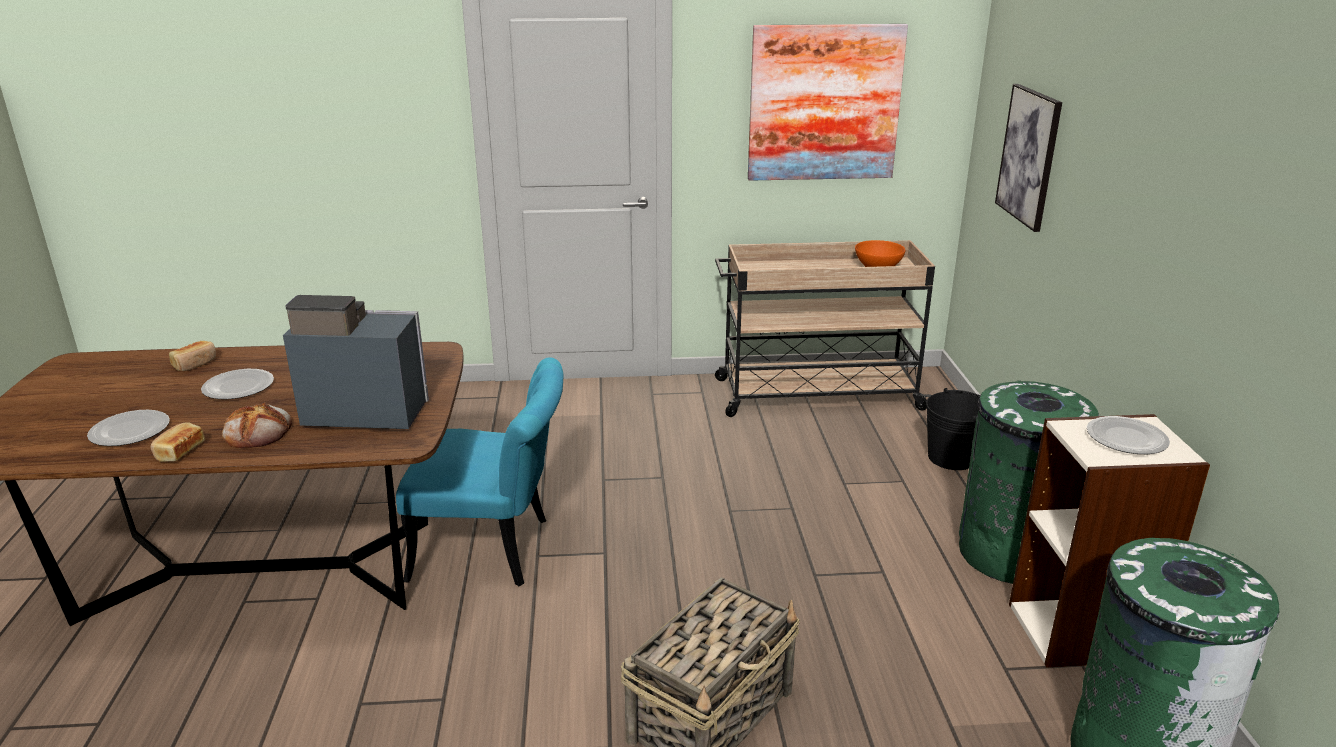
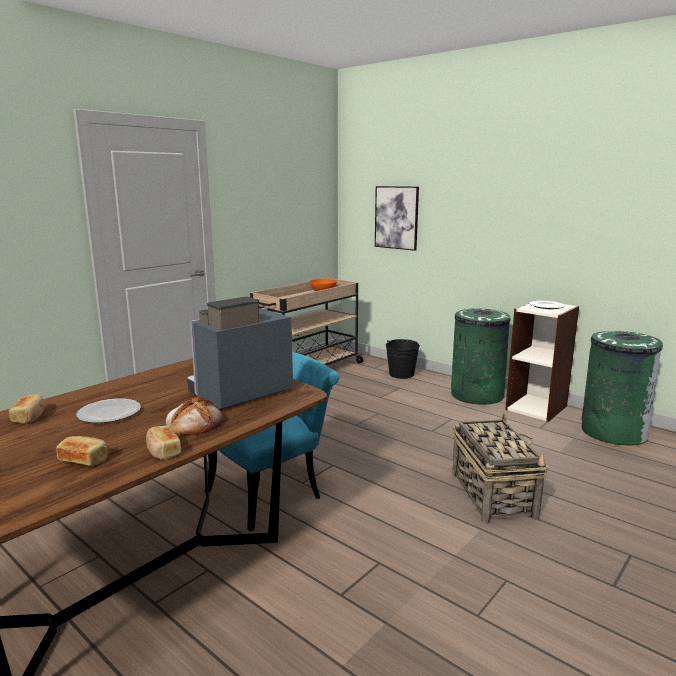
camera: 45 degrees left, 10 degrees down
plate [87,410,170,446] -> bread [56,436,109,466]
picture [748,24,908,181] -> none

